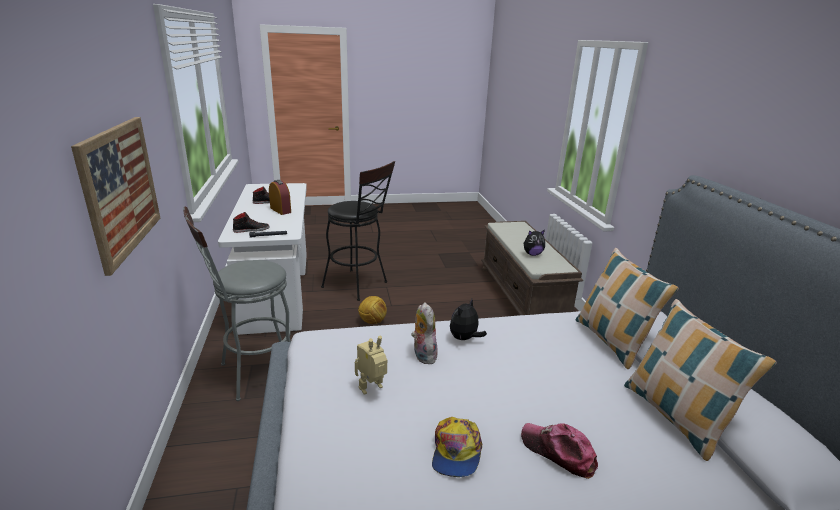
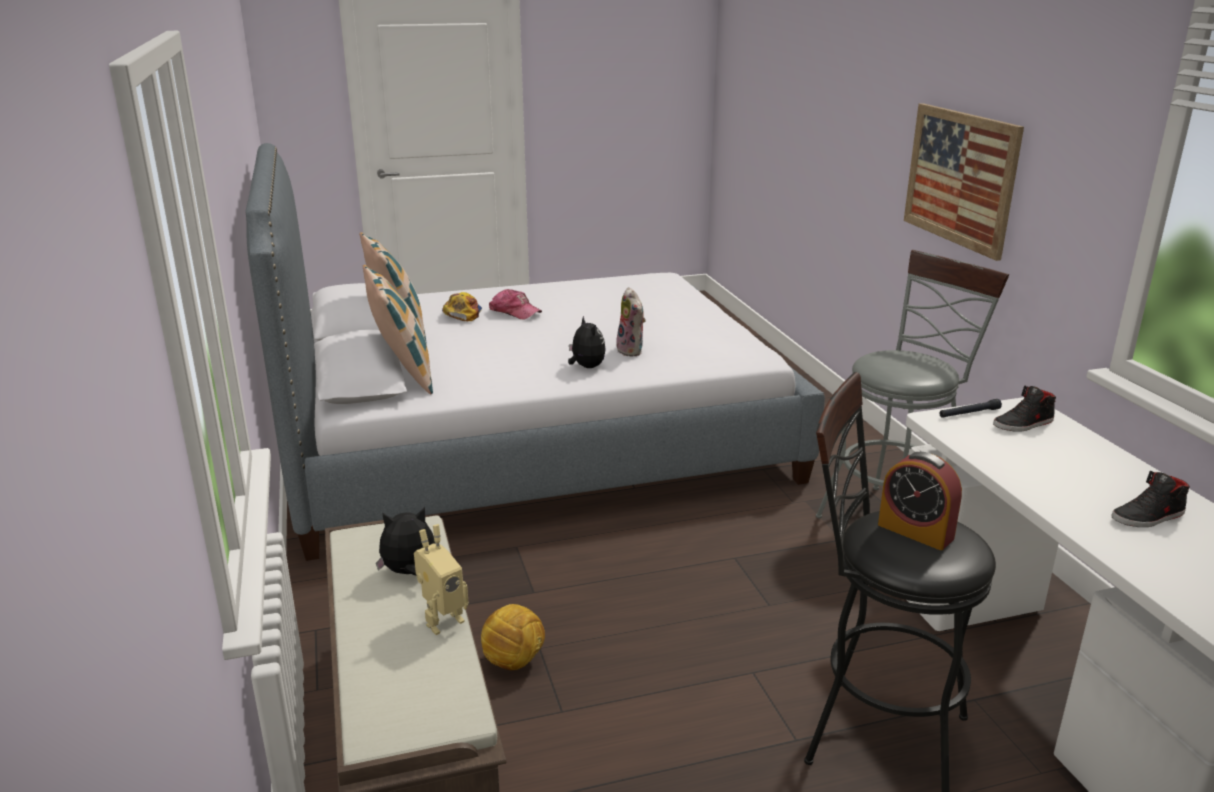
camera: 175 degrees right, 0 degrees up
alarm clock [269,180,291,215] -> alarm clock moved to [878,452,962,550]
toy robot [355,336,387,395] -> toy robot moved to [414,525,468,635]
football [358,296,387,324] -> football moved to [481,604,545,670]
cap [432,417,483,477] -> cap moved to [442,292,482,321]
plush toy [450,299,487,340] -> plush toy turned 60 degrees counterclockwise [568,316,605,368]

